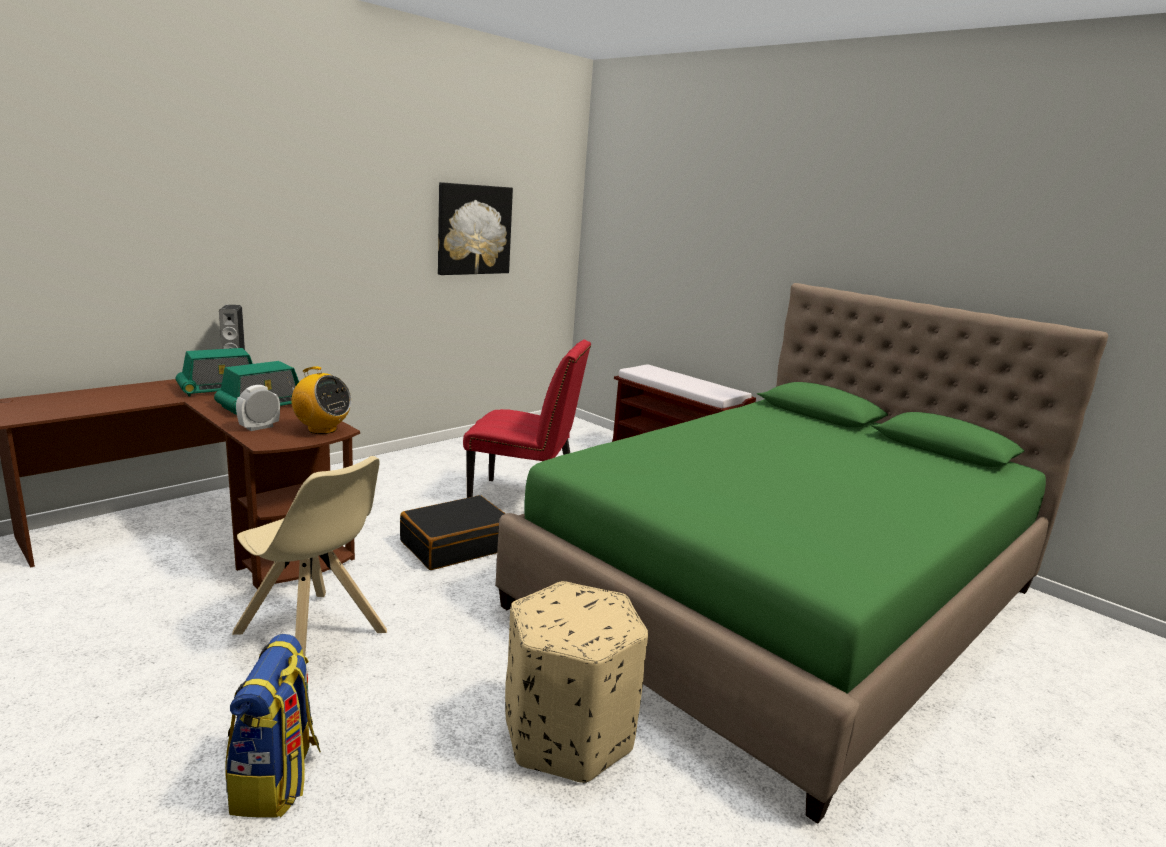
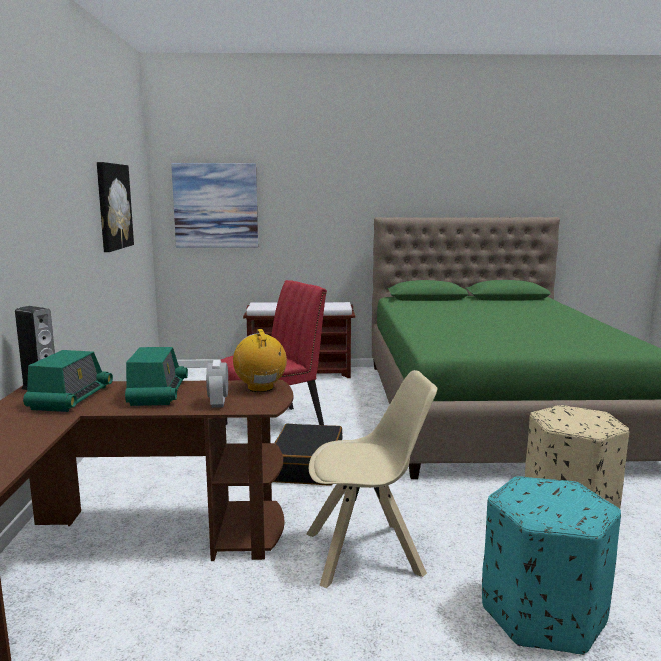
camera: 45 degrees left, 5 degrees down
backpack [225,634,321,818] -> turquoise ottoman [482,476,621,655]
radio [286,366,351,434] -> radio turned 90 degrees counterclockwise [233,329,287,392]
none -> picture [171,163,258,248]

